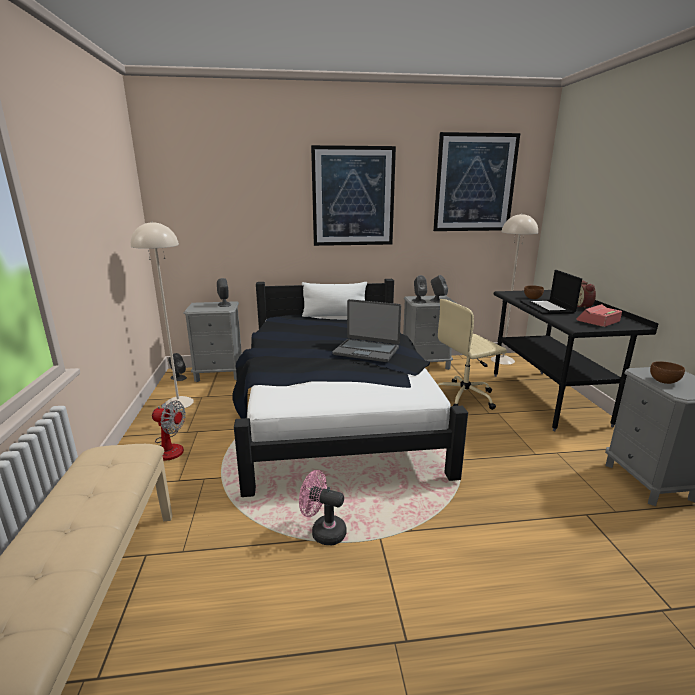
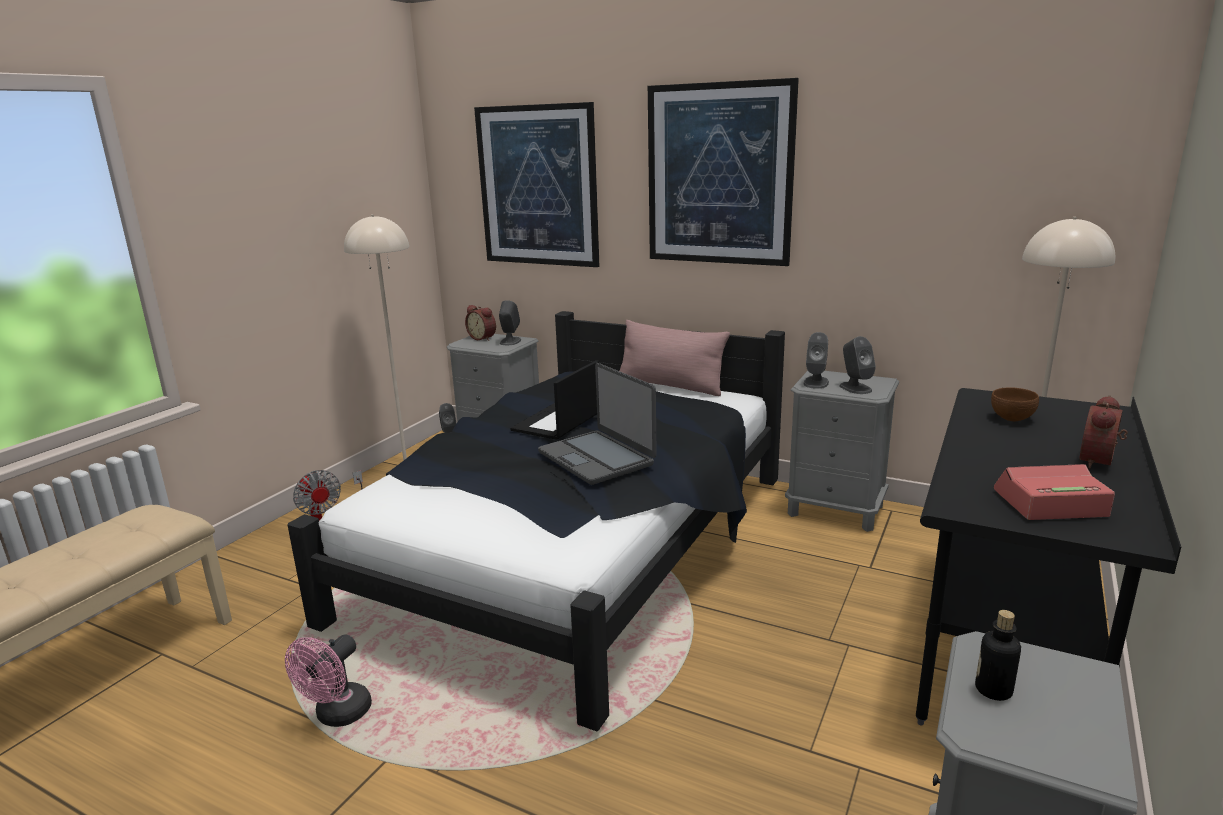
camera: 35 degrees right, 0 degrees up
pink fan [299,470,347,545] -> pink fan turned 120 degrees counterclockwise [285,634,372,727]
white pillow [302,282,367,317] -> pink pillow [620,320,730,396]
picture [433,132,520,231] -> picture moved to [474,102,600,267]
beige office chair [437,299,507,410] -> none
laptop [520,270,582,314] -> laptop moved to [510,360,599,440]
brown bowl [650,361,685,384] -> bottle [975,610,1021,701]
none -> alarm clock [465,305,496,341]

